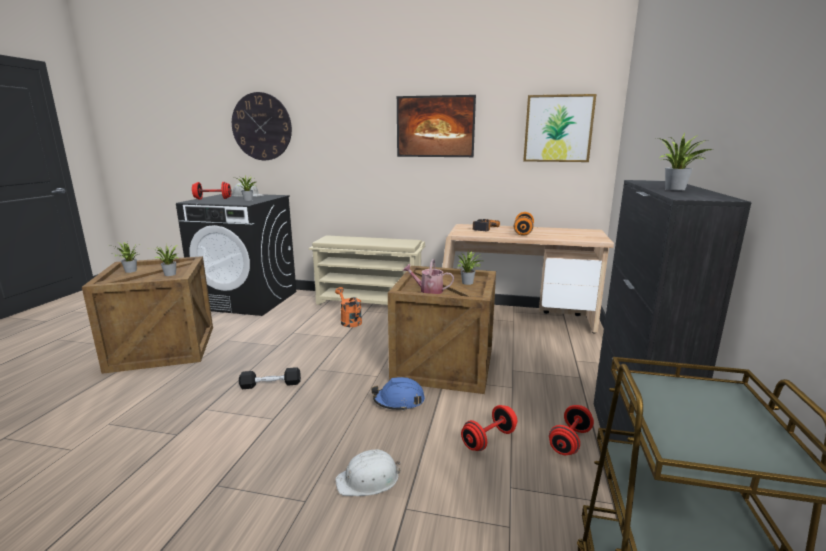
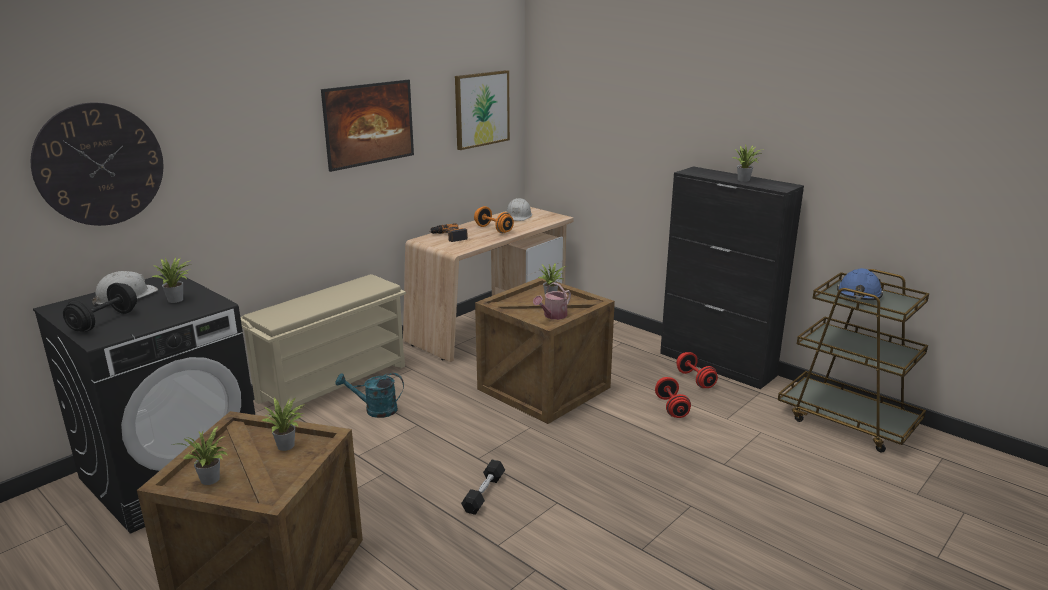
camera: 60 degrees left, 5 degrees up
red dumbbell [192,182,231,200] -> black dumbbell [63,283,137,332]
orange watering can [335,287,362,327] -> turquoise watering can [335,373,404,418]
white hard hat [335,450,401,496] -> white hard hat moved to [507,198,532,221]
blue hard hat [371,377,425,411] -> blue hard hat moved to [837,268,883,300]

